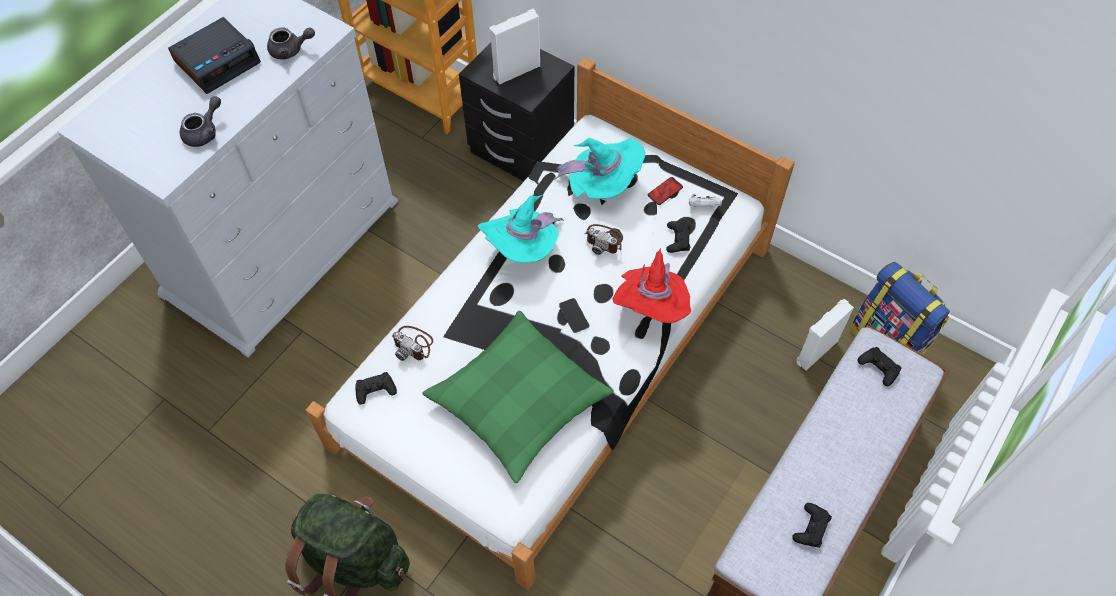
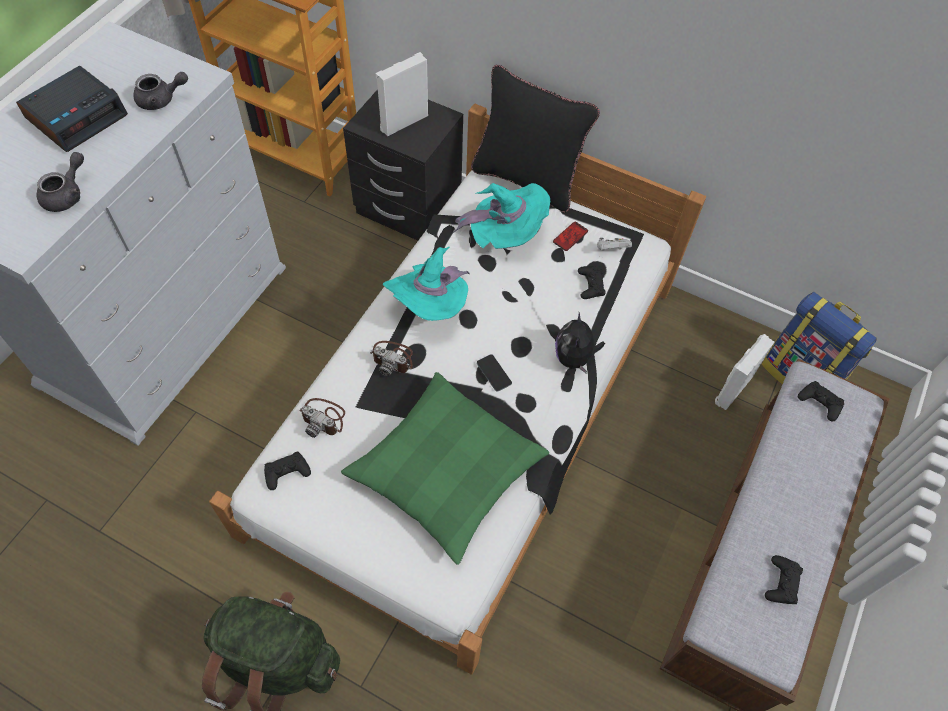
camera: 10 degrees left, 0 degrees up
camera [584,224,622,255] -> camera moved to [370,341,413,376]
red hat [612,247,691,323] -> plush toy [555,313,605,374]
none -> black pillow [471,65,600,213]

